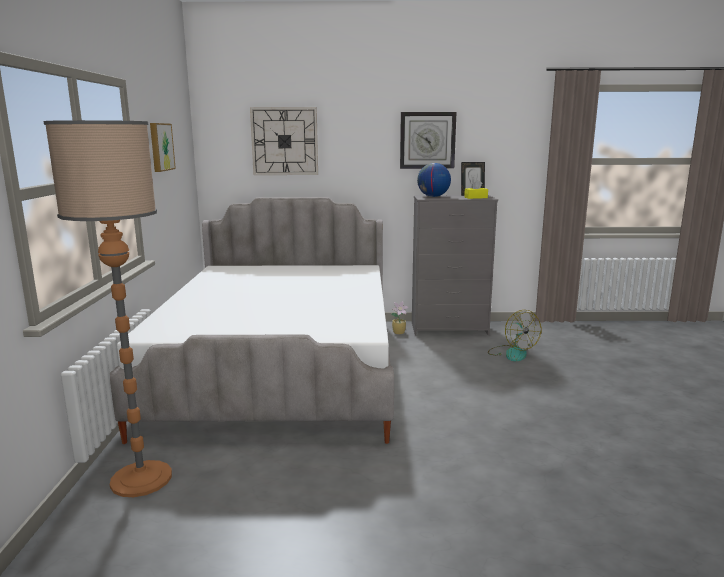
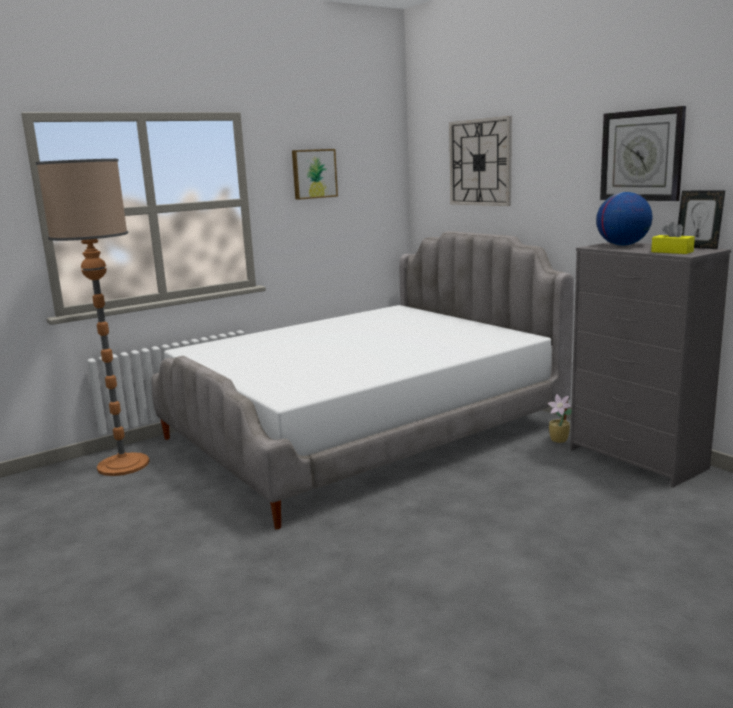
camera: 55 degrees right, 0 degrees up
fan [488,310,541,361] -> none

